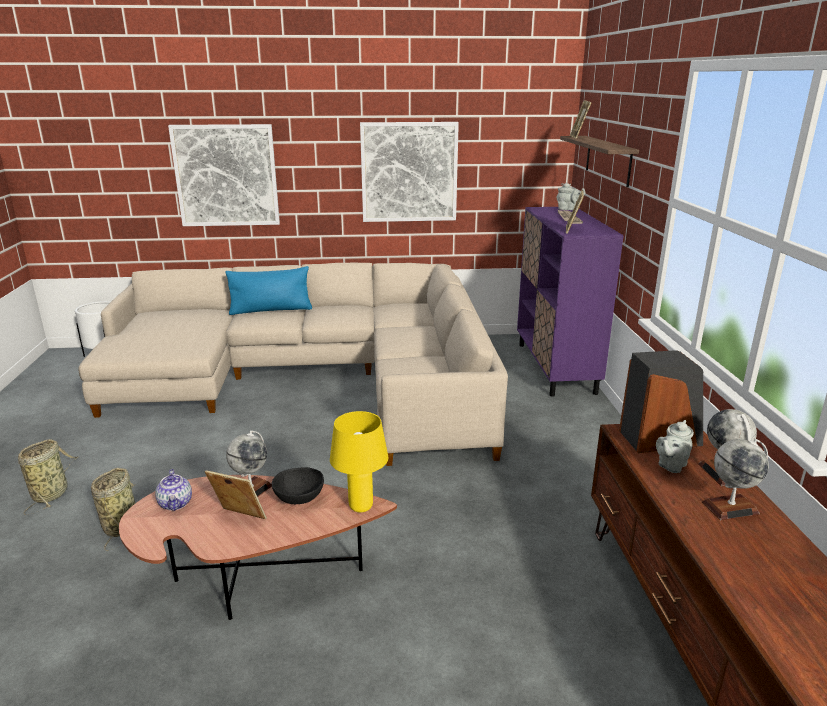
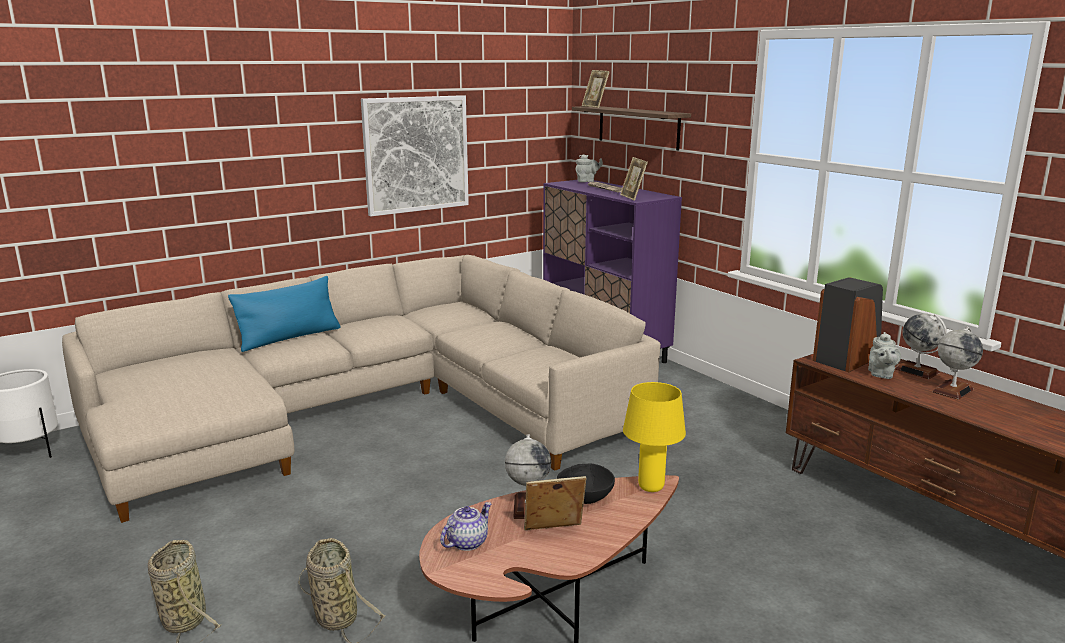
camera: 30 degrees left, 5 degrees down
teapot [155,469,192,511] -> teapot turned 90 degrees counterclockwise [440,502,492,551]
picture [168,124,280,226] -> none

